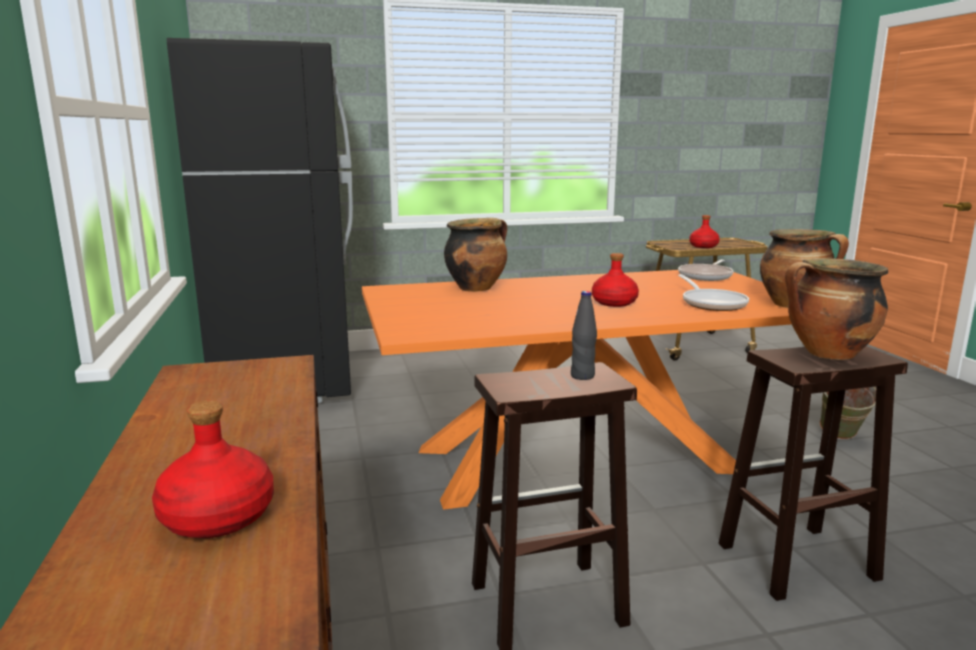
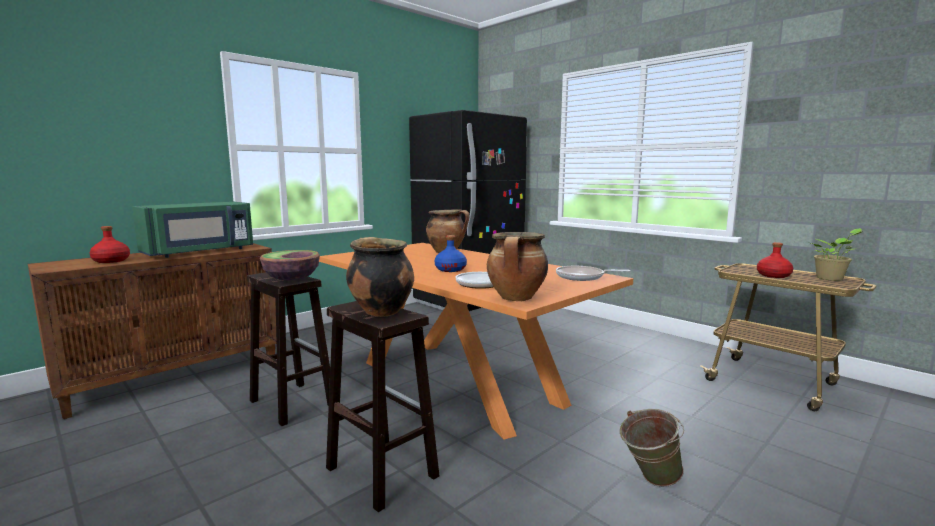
camera: 60 degrees right, 5 degrees down
black bottle [571,291,597,380] -> bowl [260,250,320,280]
red bottle [592,253,639,307] -> blue bottle [434,235,467,272]
none -> green microwave [132,202,253,258]
none -> potted plant [811,228,863,281]

